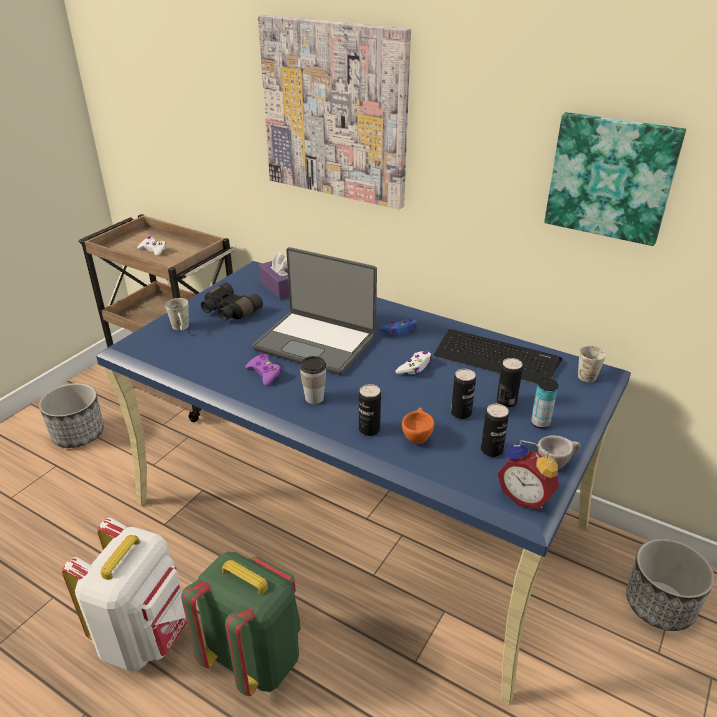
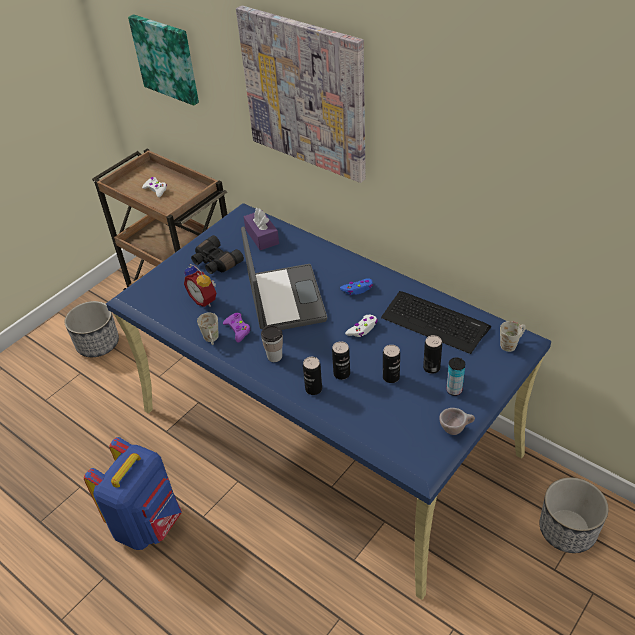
camera: 10 degrees right, 10 degrees up
white backpack [62,518,187,671] -> blue backpack [84,437,182,550]
white mug [165,298,189,331] -> white mug moved to [197,312,219,345]
green backpack [181,552,301,696] -> none
laptop [252,247,377,375] -> laptop turned 135 degrees counterclockwise [241,227,327,330]
orange cup [402,407,434,444] -> none
can [481,404,509,457] -> can moved to [332,341,350,380]
alarm clock [497,440,559,509] -> alarm clock moved to [184,264,216,307]
picture [544,112,686,246] -> picture moved to [128,14,199,106]

